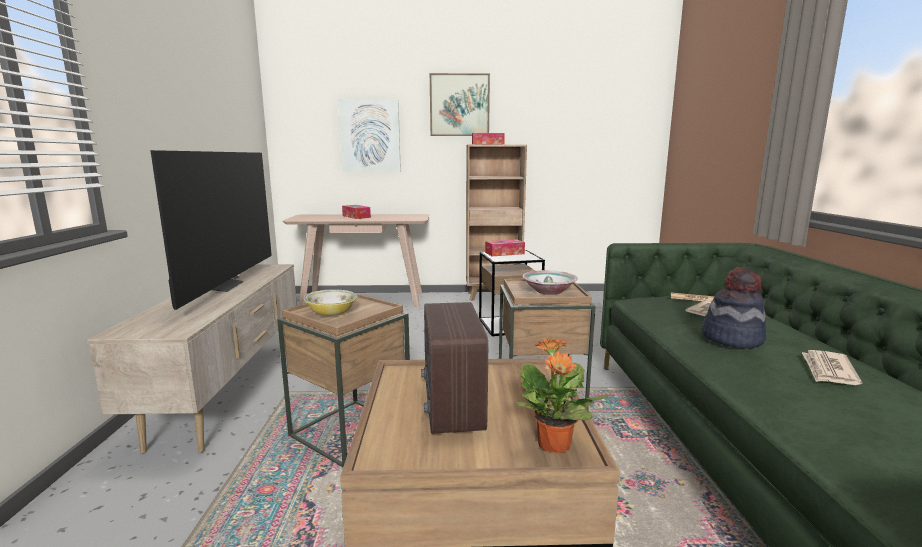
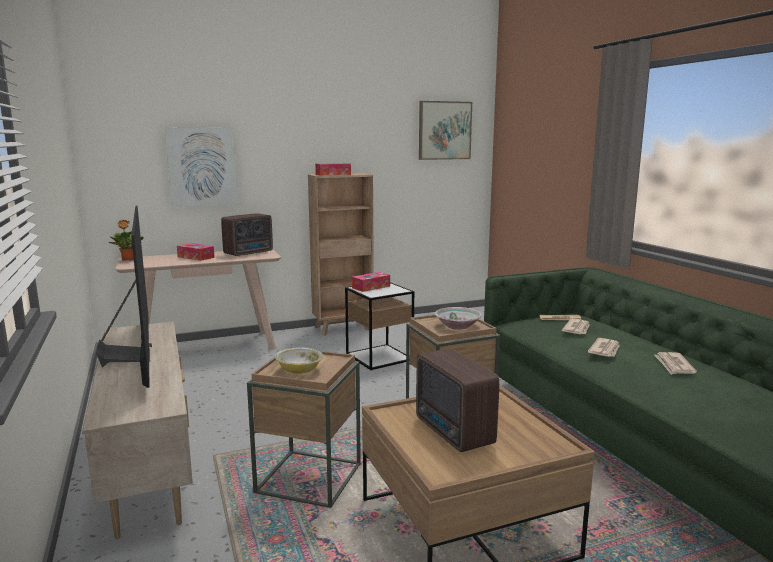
camera: 20 degrees left, 0 degrees up
picture [430,73,490,136] -> picture moved to [419,101,472,160]
potted plant [515,338,609,453] -> potted plant moved to [109,220,143,261]
hat [702,267,766,348] -> newspaper [588,338,620,357]
none -> radio [221,213,273,256]

